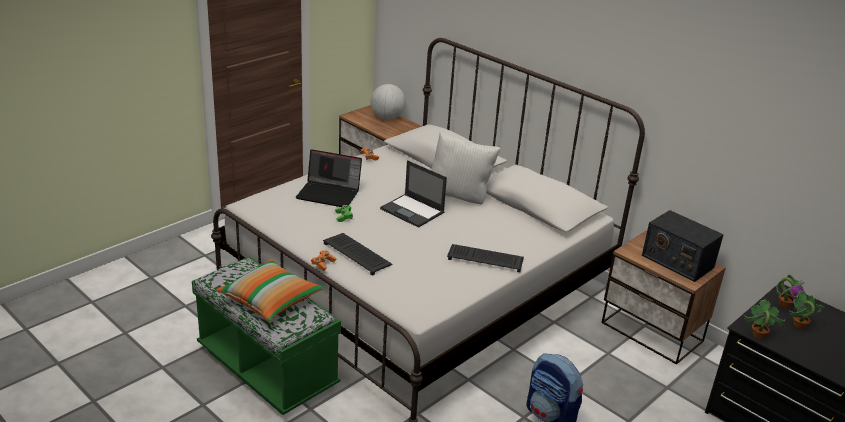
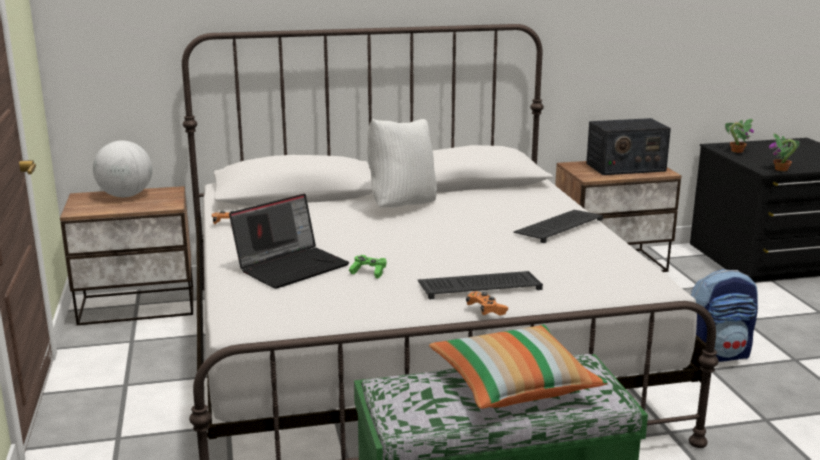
camera: 55 degrees left, 10 degrees down
laptop [380,160,447,228] -> none
potted plant [788,290,825,329] -> none

